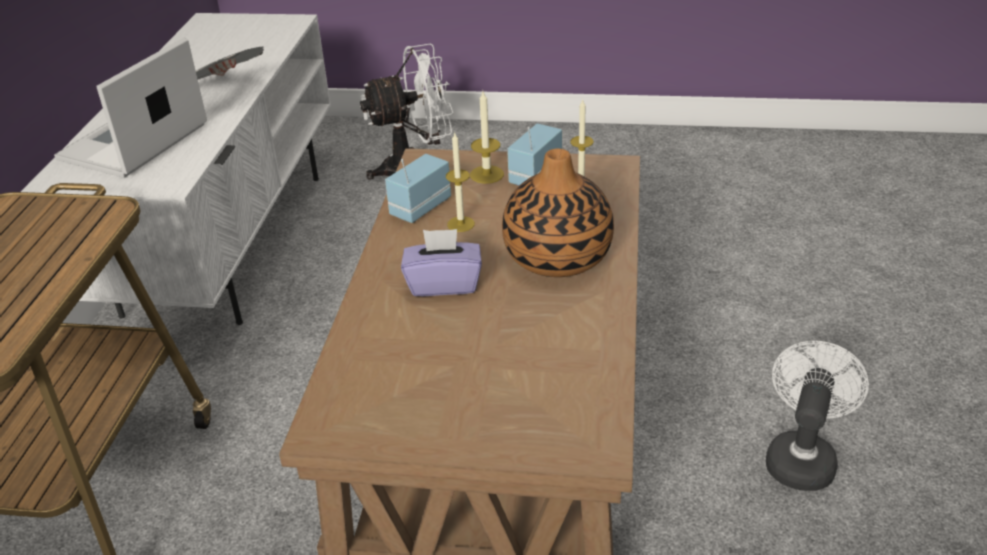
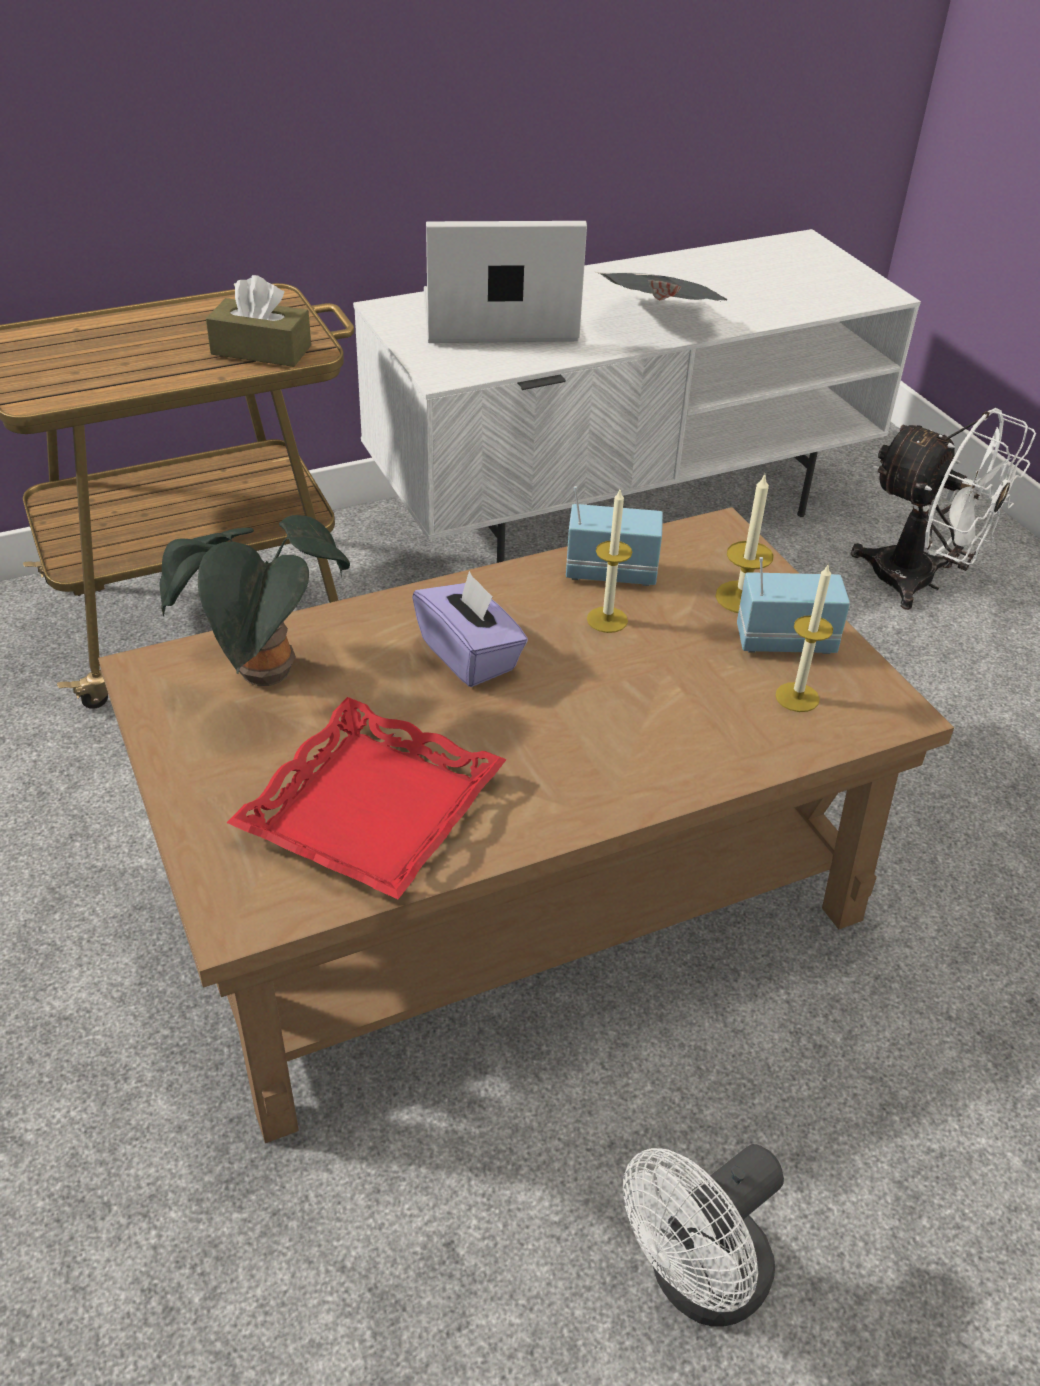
camera: 55 degrees right, 5 degrees up
vase [502,148,614,277] -> none
white fan [766,341,869,491] -> white fan turned 150 degrees clockwise [623,1144,784,1327]
none -> potted plant [159,515,350,686]
none -> brown tissue box [206,275,311,367]
none -> red tray [227,697,507,899]

